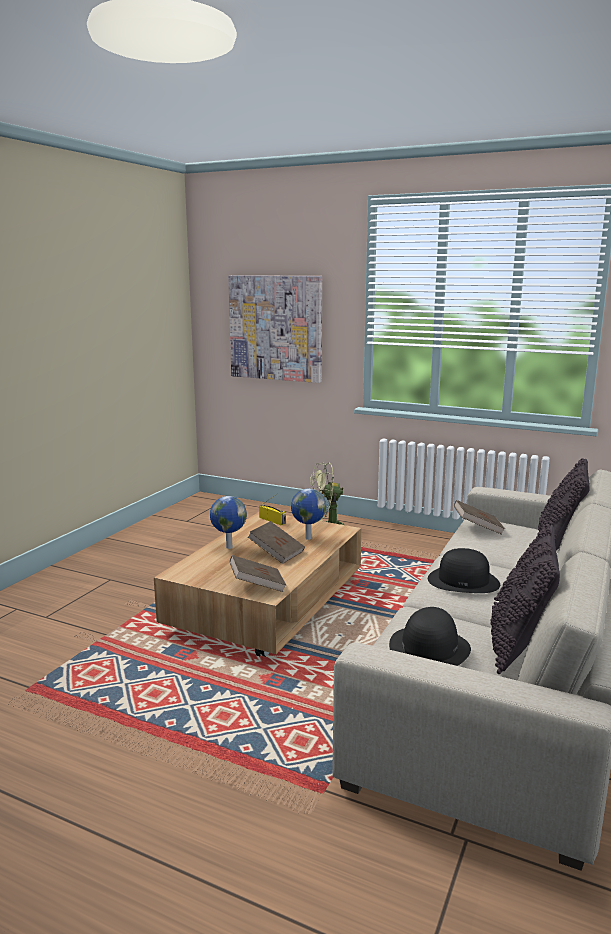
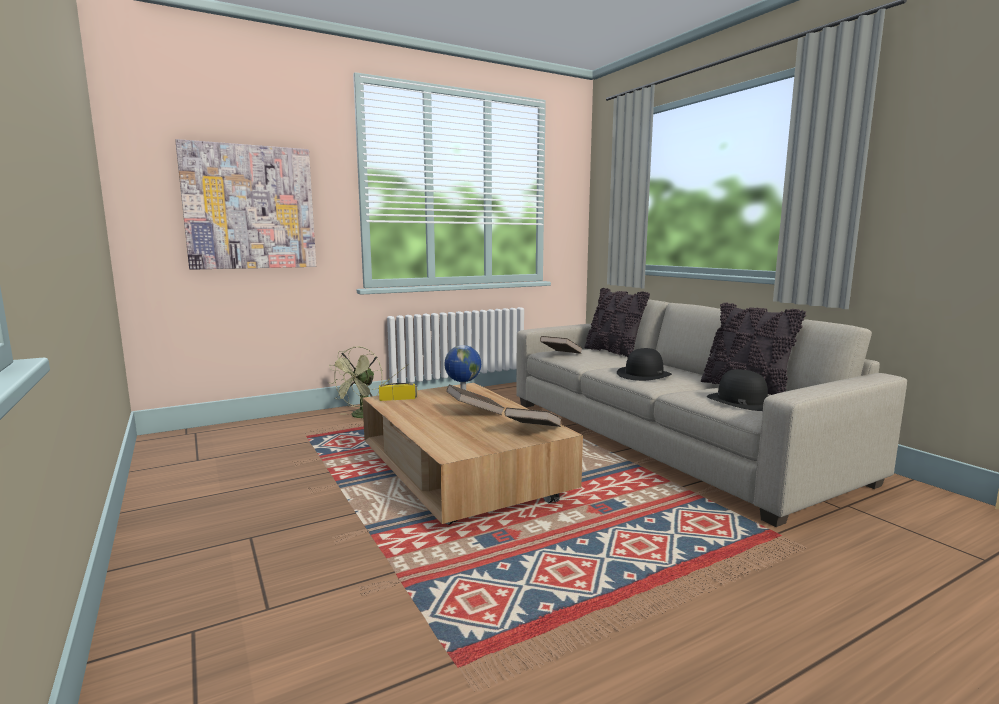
camera: 55 degrees left, 5 degrees down
globe [210,496,247,549] -> none

